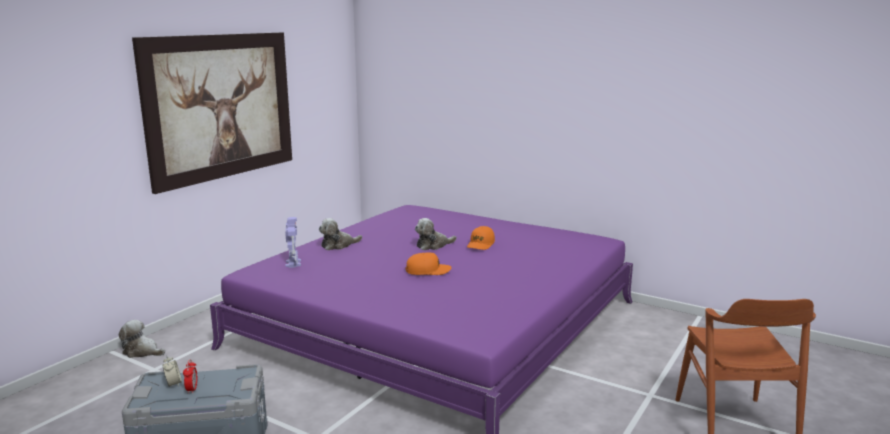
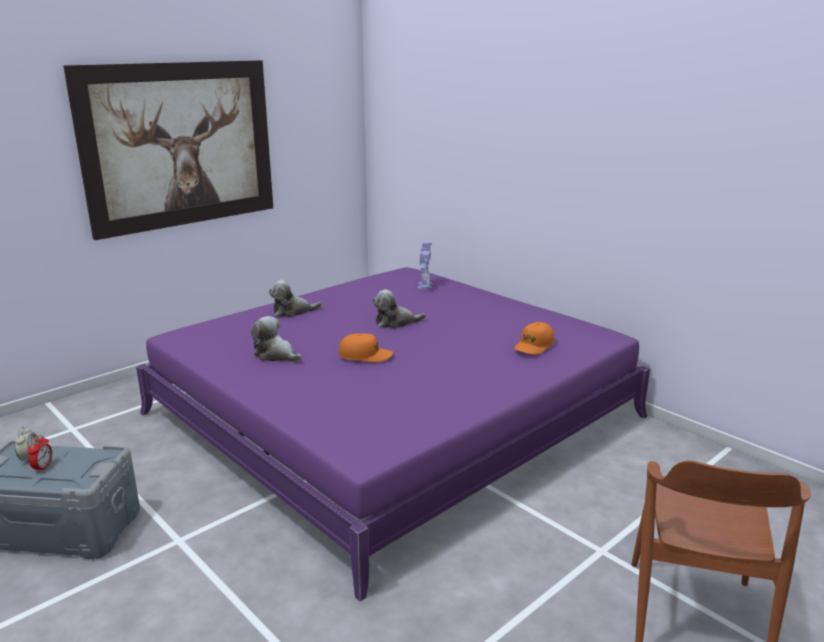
camera: 15 degrees right, 5 degrees up
plush toy [119,320,165,358] -> plush toy moved to [251,316,302,362]
toy robot [285,217,301,268] -> toy robot moved to [418,241,433,290]
orange cap [467,226,495,250] -> orange cap moved to [514,322,554,355]

